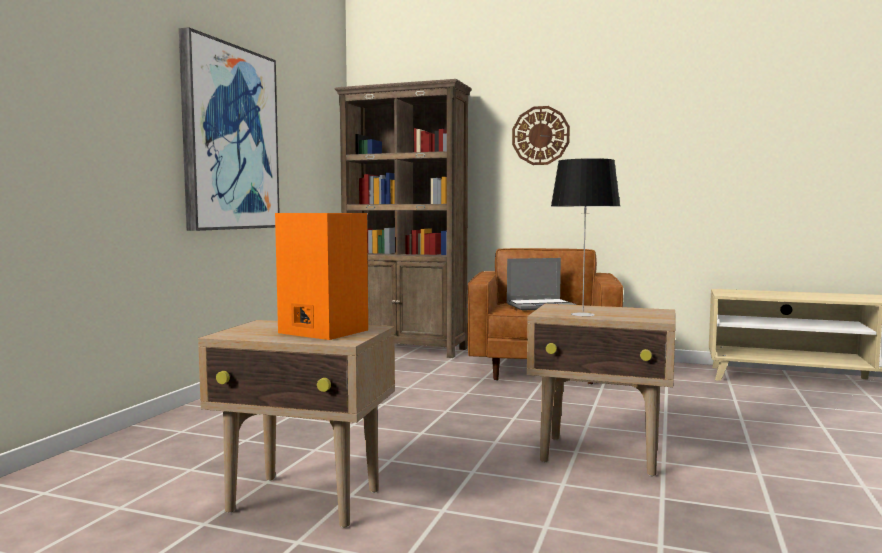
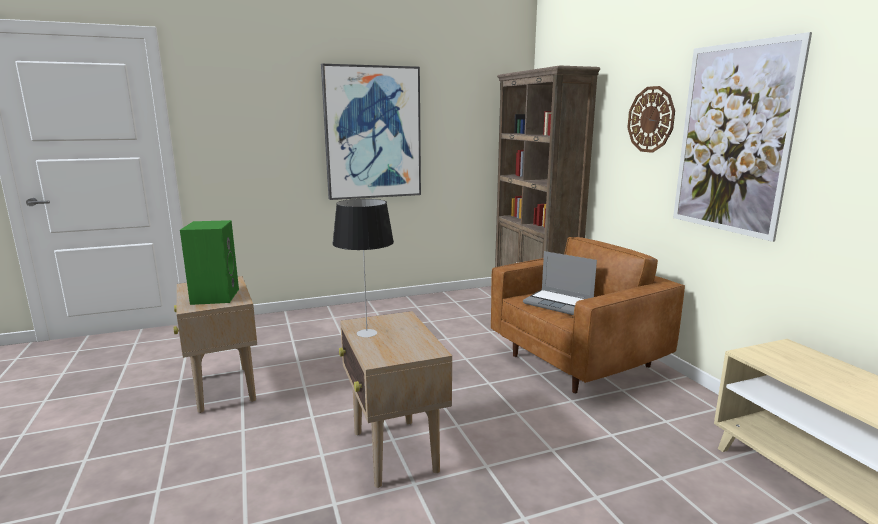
camera: 50 degrees right, 10 degrees up
orange speaker [275,213,368,340] -> green speaker [180,220,239,305]
none -> picture [673,32,812,242]

